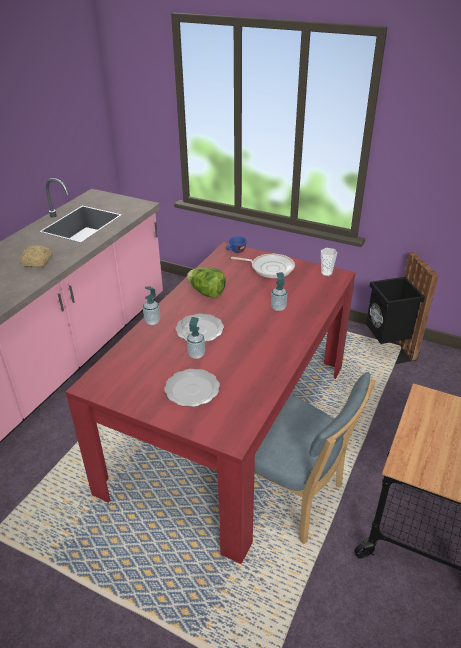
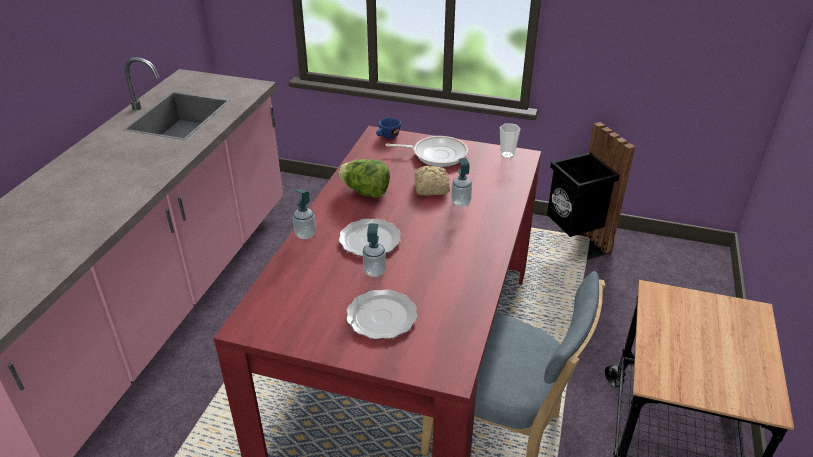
camera: 10 degrees left, 0 degrees up
bread [21,245,53,267] -> bread moved to [414,165,450,196]

